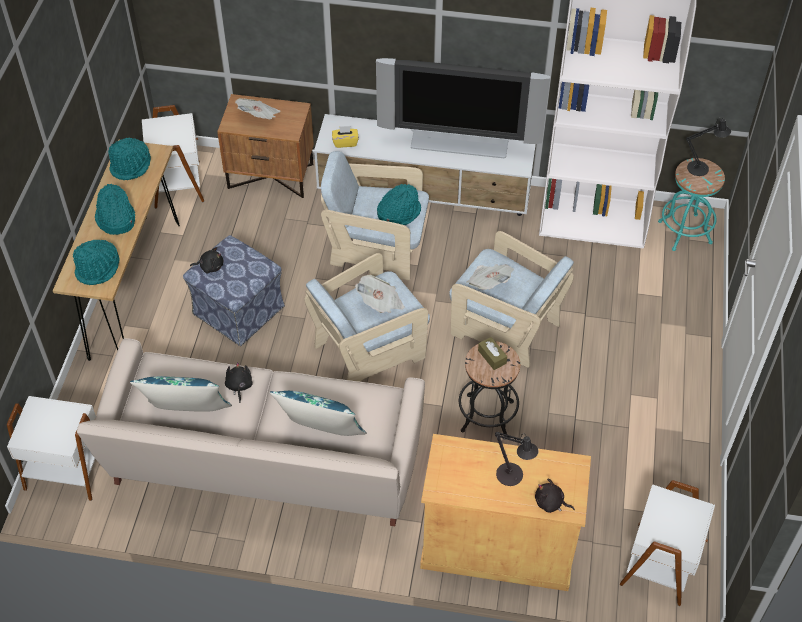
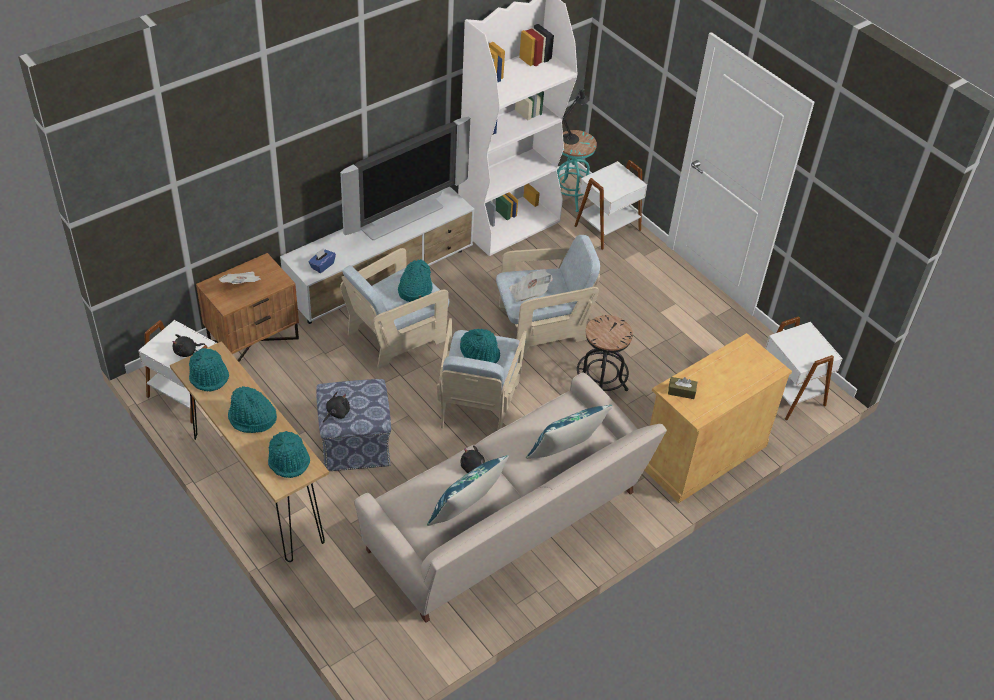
camera: 50 degrees left, 5 degrees down
white side table [7,396,96,501] -> white side table moved to [574,160,647,250]
yellow tissue box [332,126,359,148] -> blue tissue box [308,248,336,273]
newspaper [355,275,404,313] -> turquoise hat [460,329,500,363]
brown tissue box [478,337,507,370] -> brown tissue box moved to [668,377,697,399]
black table lamp [495,432,539,486] -> none
black plush toy [535,479,575,513] -> black plush toy moved to [172,334,205,357]

